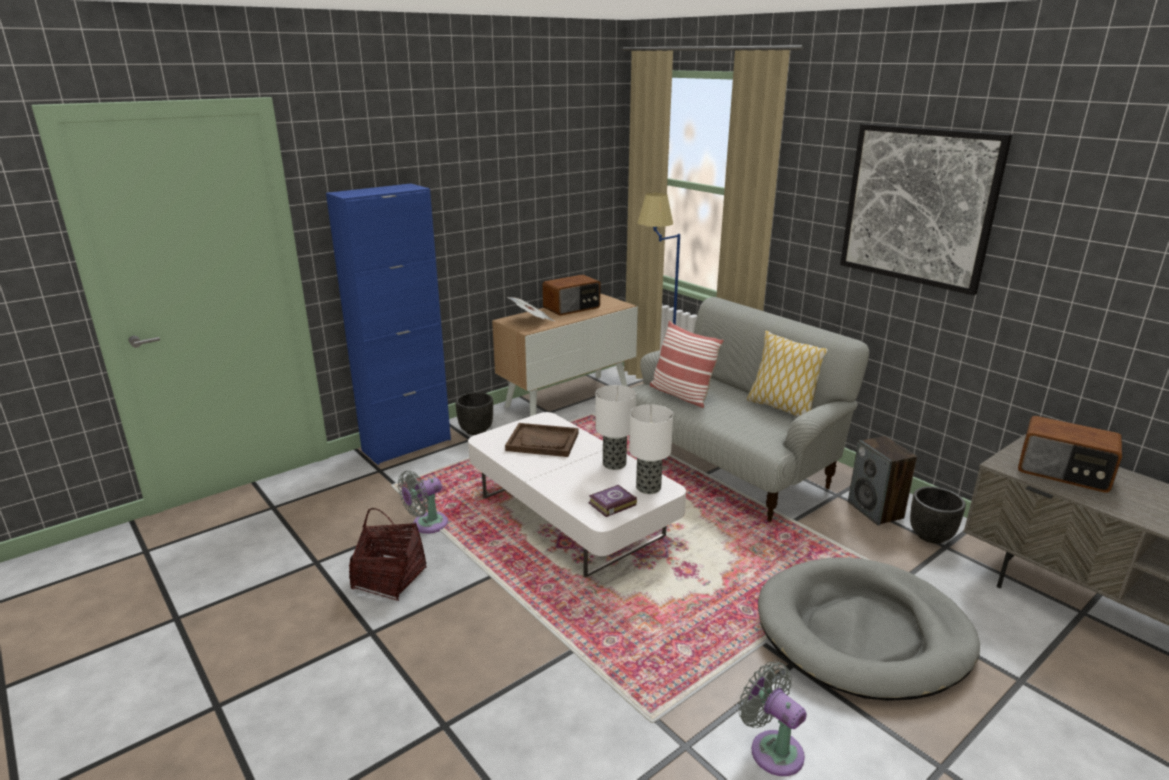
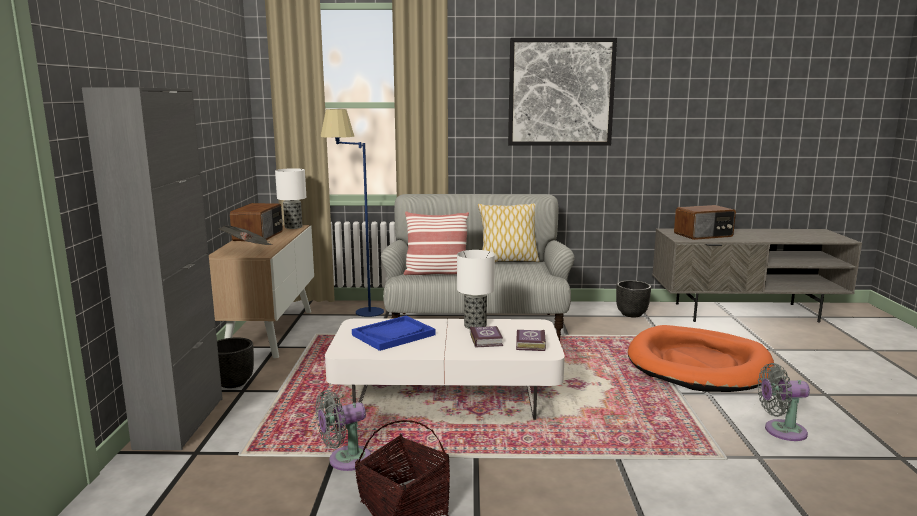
camera: 50 degrees left, 10 degrees down
blue cabinet [326,183,451,465] -> grey cabinet [82,87,223,450]
grey fan [398,471,448,534] -> grey fan turned 60 degrees clockwise [316,390,371,471]
brown tray [505,423,579,457] -> blue tray [352,316,436,351]
table lamp [629,404,673,494] -> table lamp moved to [275,168,306,229]
grey dog bed [758,557,980,701] -> orange dog bed [628,325,774,392]
speaker [848,436,917,525] -> none
none -> book [470,326,503,348]

